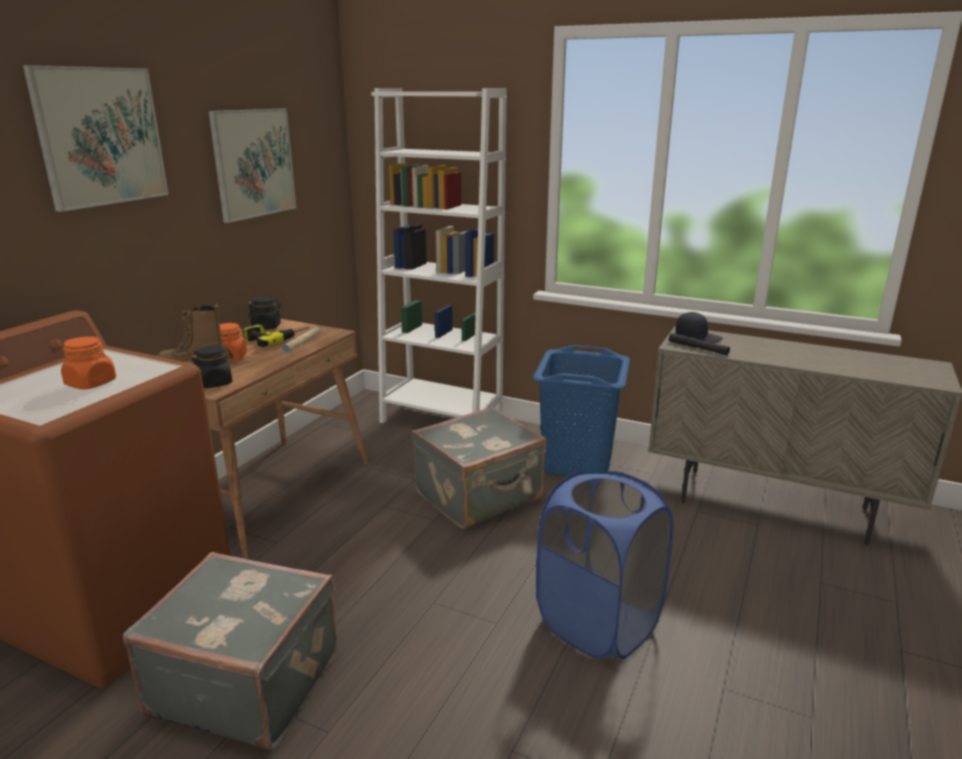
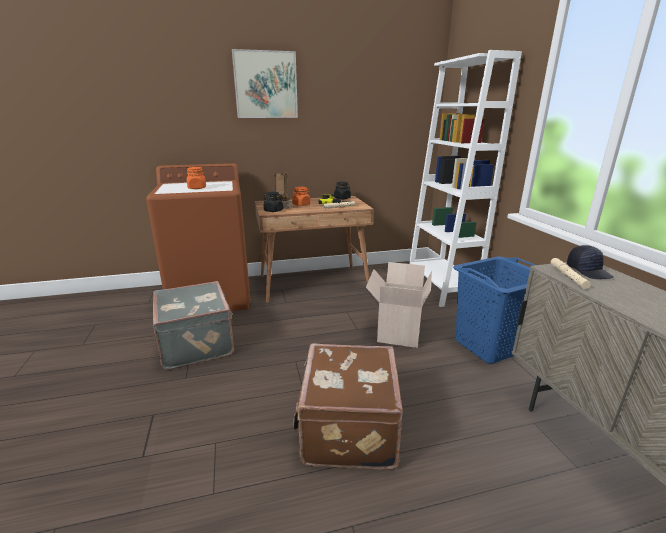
camera: 50 degrees right, 0 degrees up
picture [208,109,296,223] -> none
grey suitcase [412,406,546,529] -> cardboard box [366,262,432,348]
blue laundry basket [536,471,674,660] -> brown suitcase [293,343,403,470]
black flashlight [669,333,730,355] -> beige flashlight [550,258,591,289]

